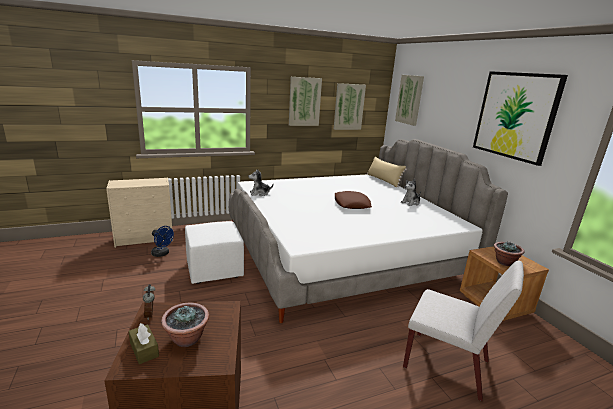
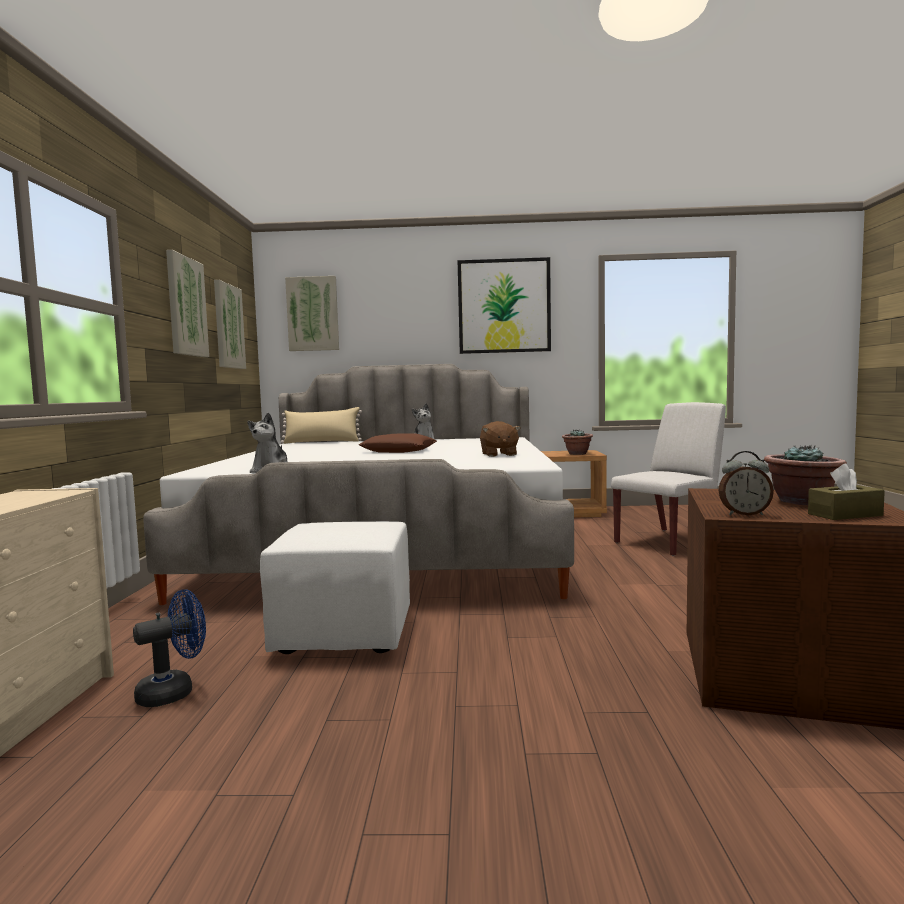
camera: 65 degrees left, 15 degrees down
none -> brown plush toy [480,421,521,457]

